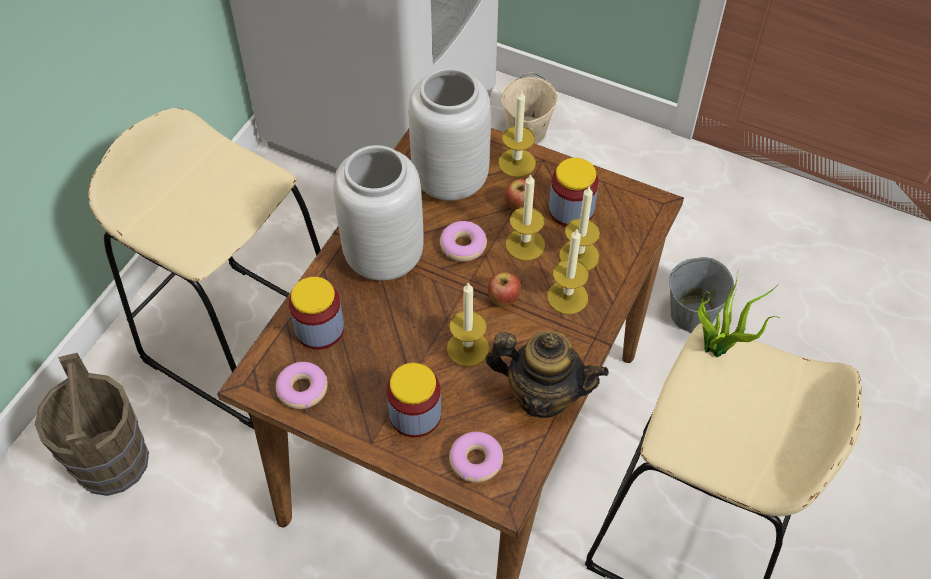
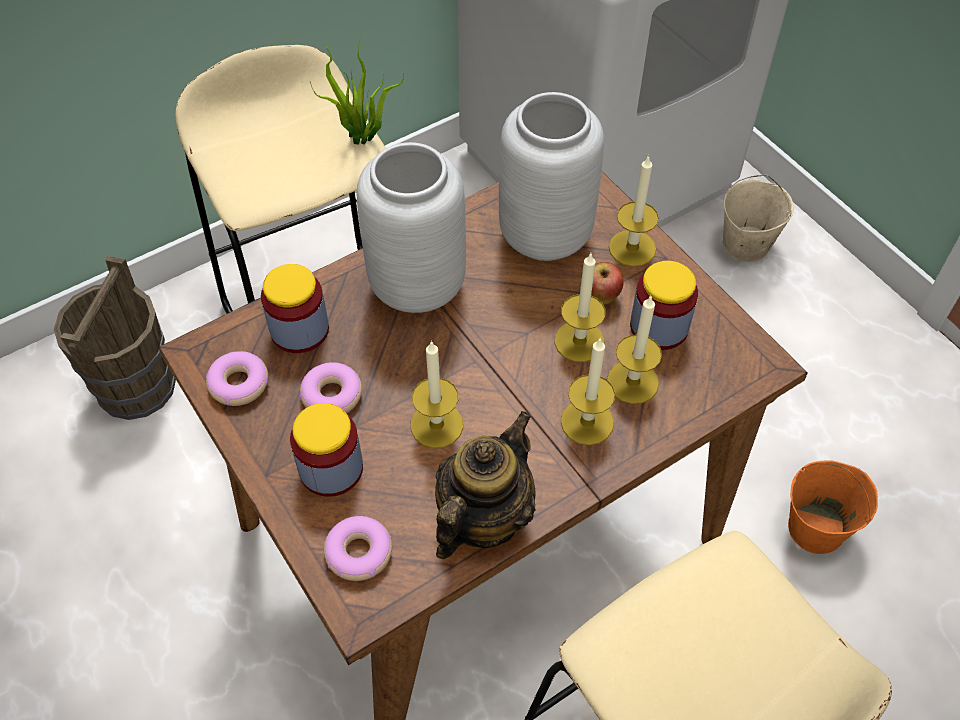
camera: 30 degrees right, 0 degrees up
donut [440,221,487,262] -> donut moved to [300,362,362,413]
teapot [485,331,609,418] -> teapot turned 105 degrees counterclockwise [435,411,536,559]
apple [488,272,521,307] -> none
grey bucket [669,257,734,333] -> orange bucket [788,460,878,554]
potted plant [698,273,780,358] -> potted plant moved to [310,35,404,144]

